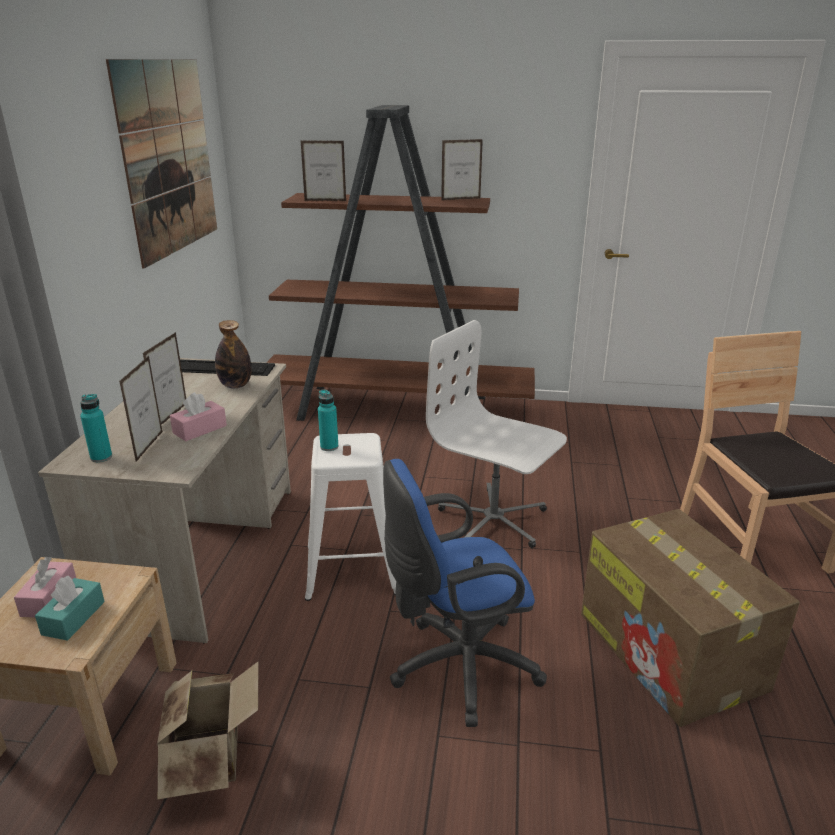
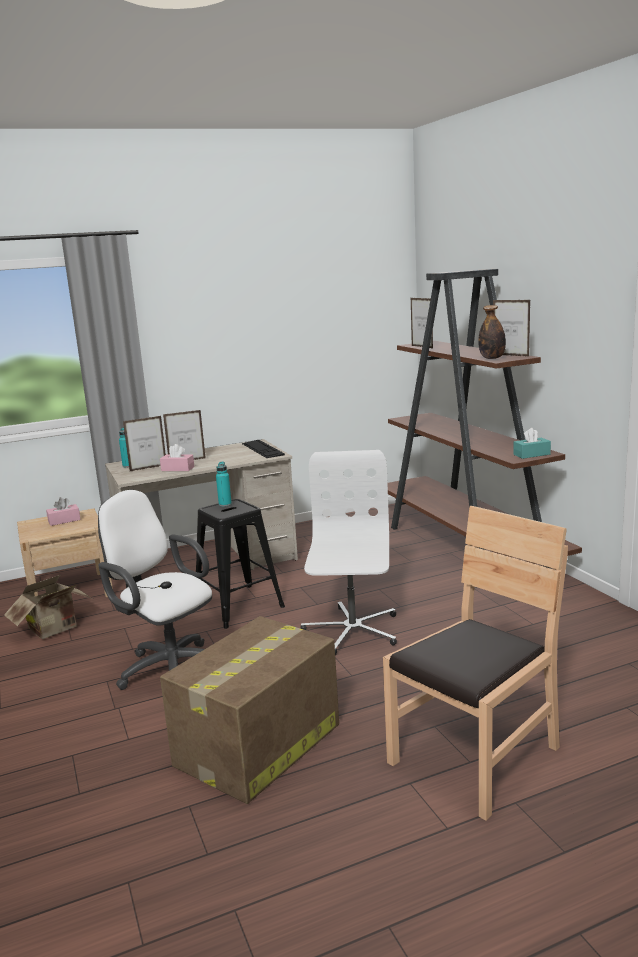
camera: 60 degrees right, 10 degrees down
turquoise tissue box [35,576,105,641] -> turquoise tissue box moved to [513,428,551,459]
picture [106,59,217,268] -> none
bottle [215,320,252,388] -> bottle moved to [478,305,506,359]
white stool [305,433,396,601] -> black stool [196,499,285,629]
blue office chair [383,459,547,727] -> white office chair [98,490,212,690]

